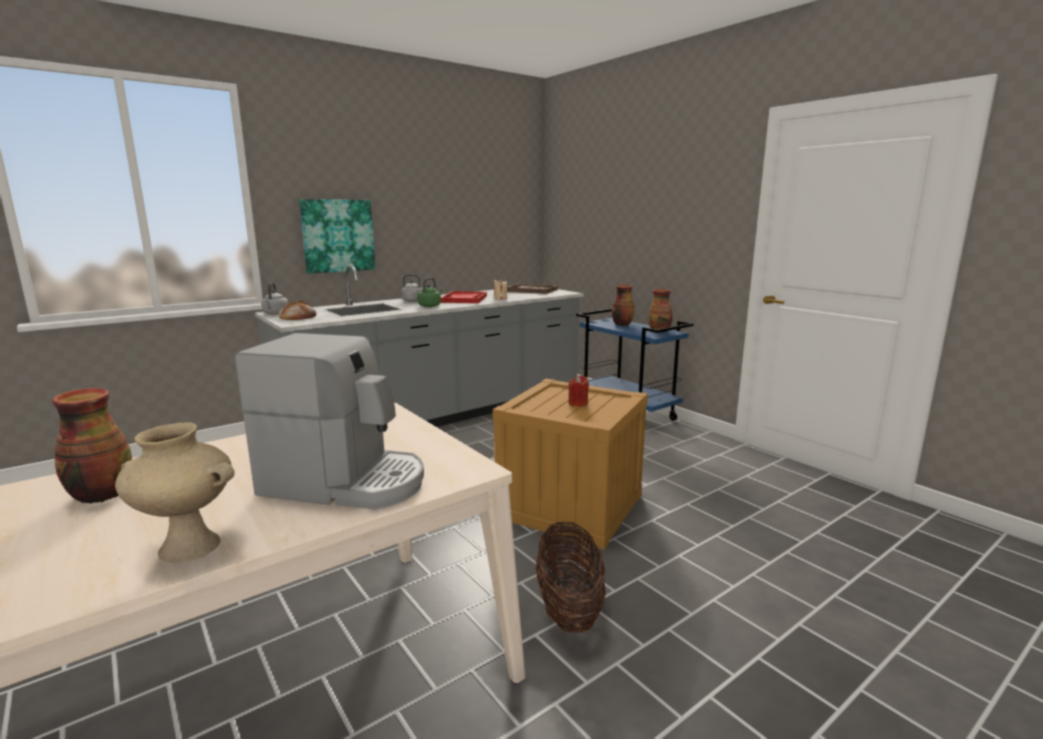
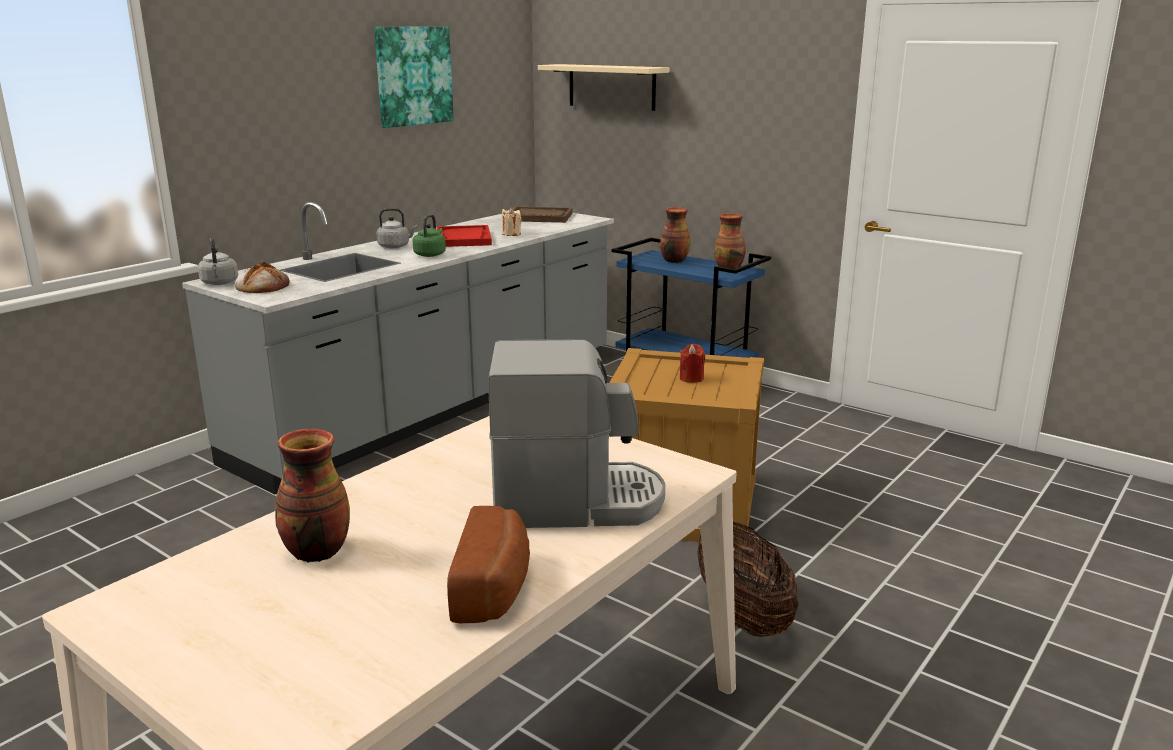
camera: 15 degrees left, 5 degrees up
beige vase [115,422,234,563] -> bread [447,506,530,623]
picture [299,199,375,274] -> picture moved to [374,27,454,128]
none -> beige shelf [538,64,669,111]

